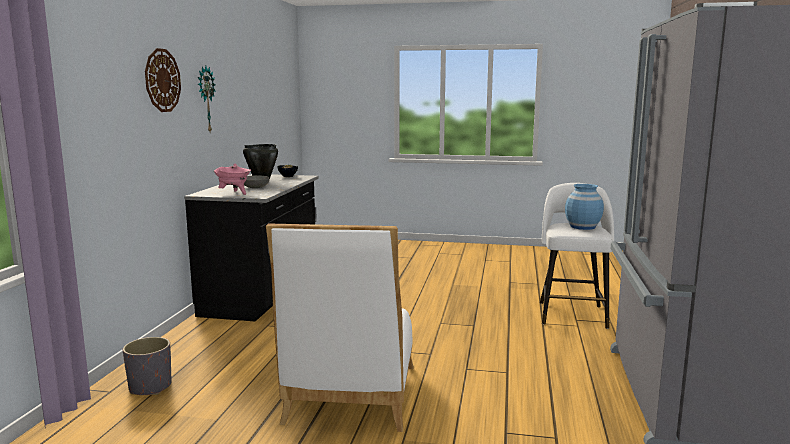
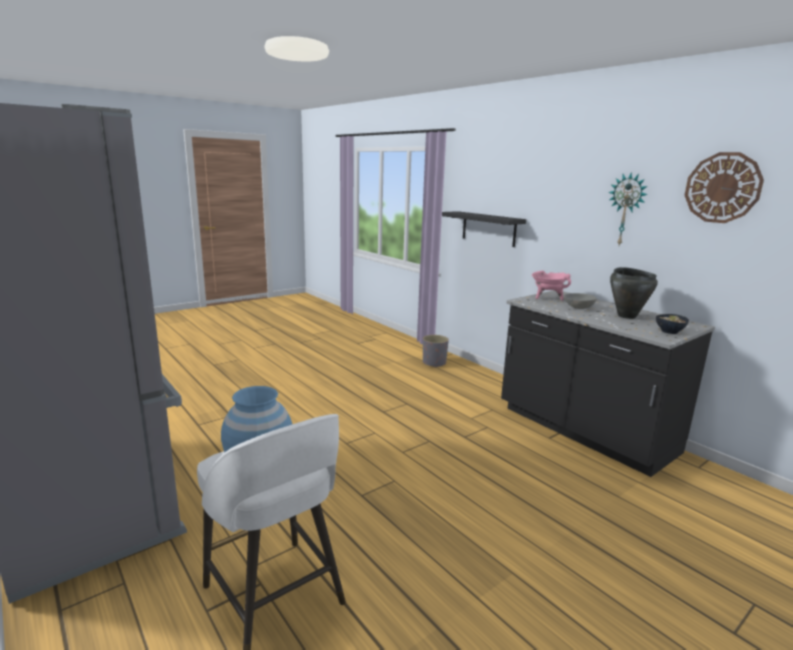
camera: 130 degrees right, 5 degrees up
wall clock [145,48,181,112] -> wall clock moved to [684,152,764,223]
white chair [266,223,414,432] -> none
none -> black shelf [442,211,526,247]

